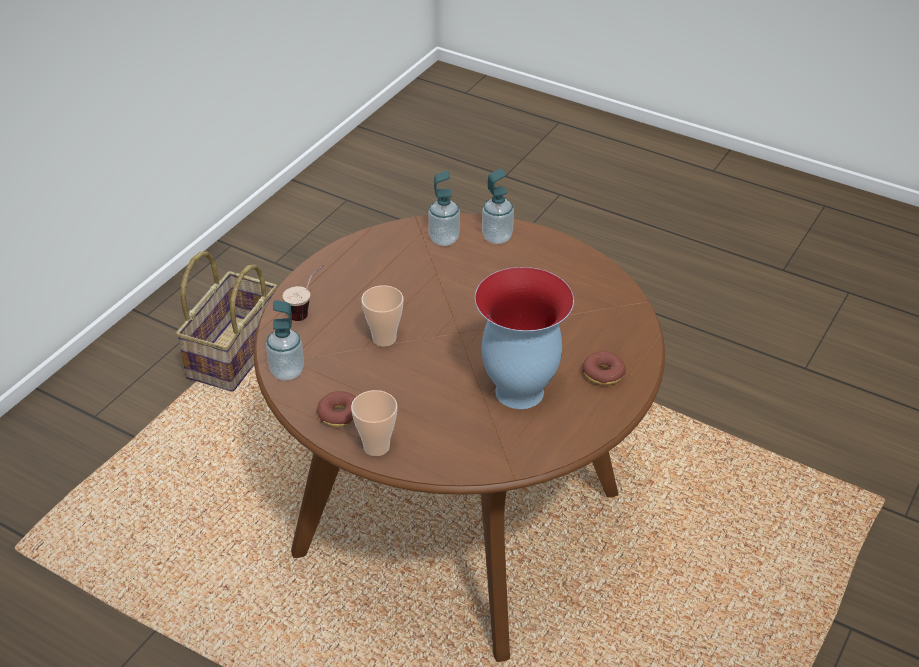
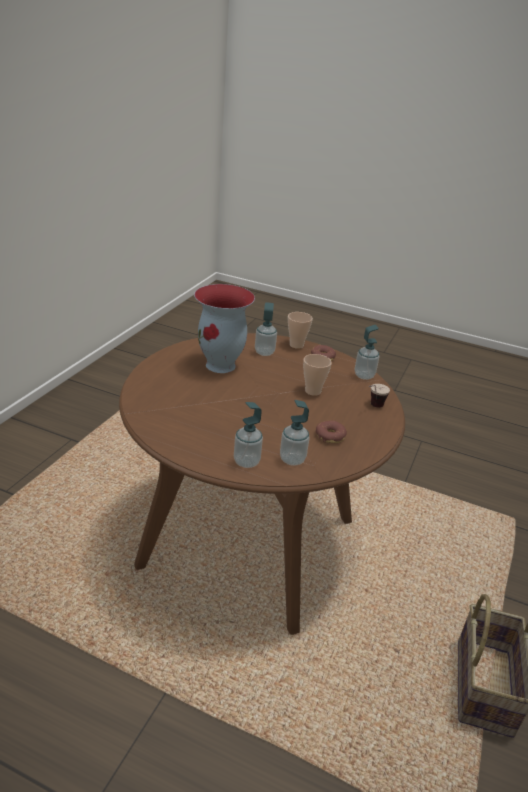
camera: 170 degrees right, 10 degrees down
donut [582,351,626,385] -> donut moved to [315,420,347,443]
none -> soap dispenser [255,302,277,356]

